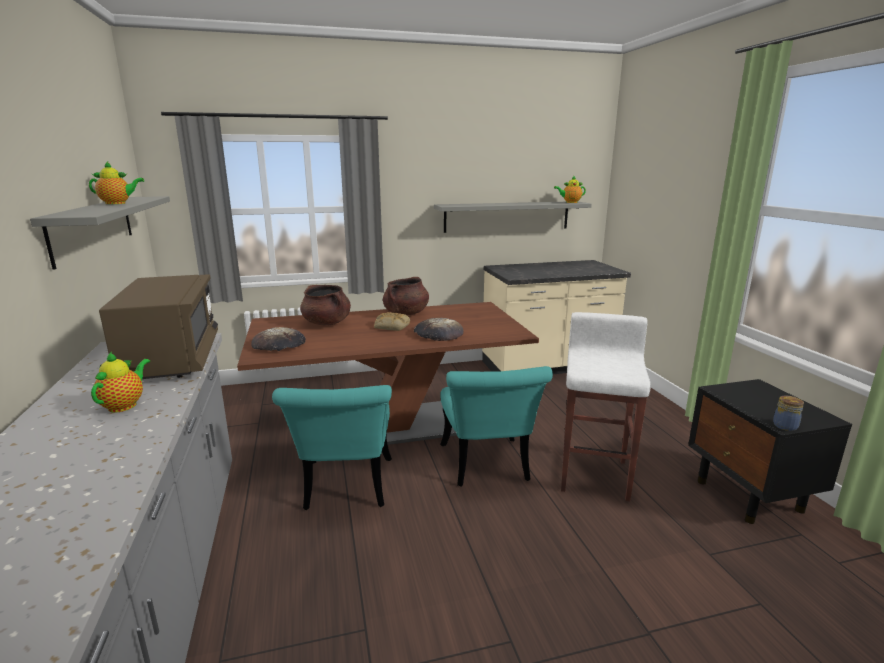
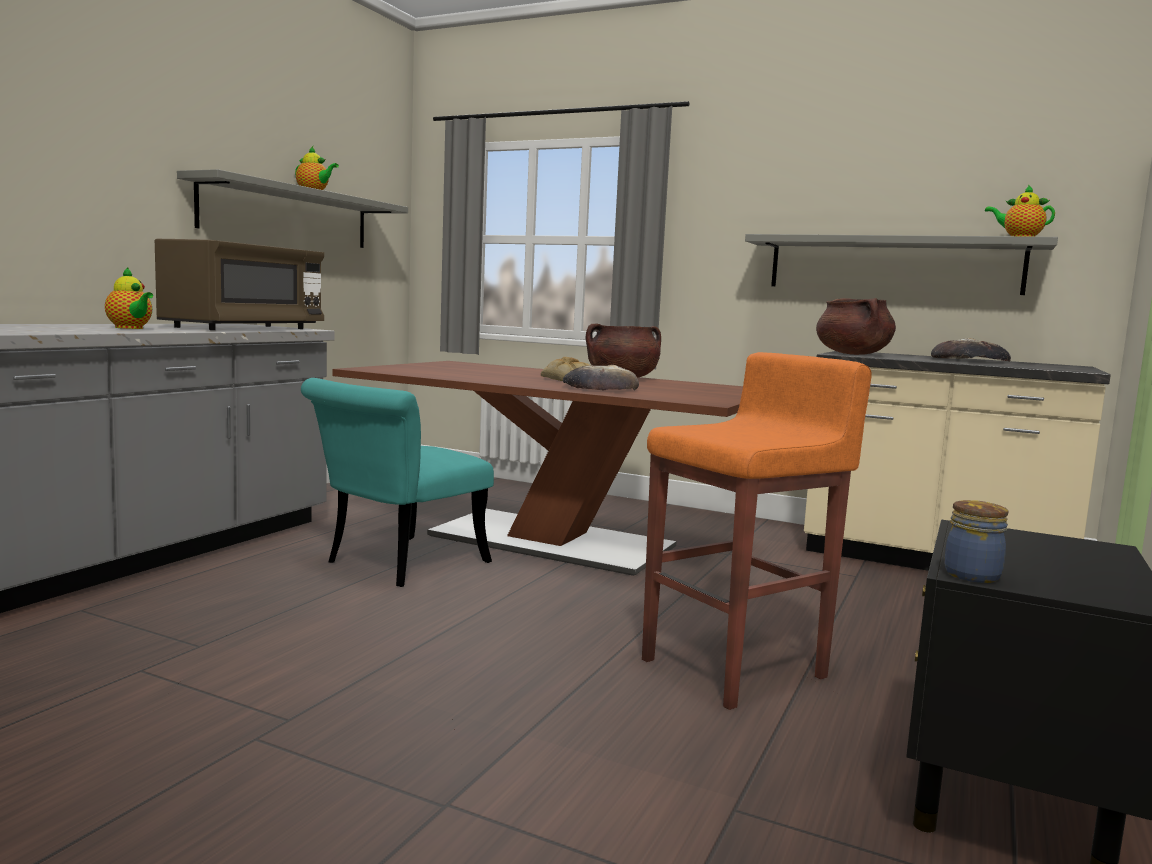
camera: 40 degrees right, 10 degrees down
teapot [91,351,150,413] -> teapot turned 75 degrees clockwise [105,267,153,329]
bread [251,327,306,351] -> bread moved to [931,338,1011,362]
brown cooking pot [300,285,351,326] -> brown cooking pot moved to [816,298,896,355]
turquoise chair [440,366,553,486] -> none
white stool [561,312,651,502] -> orange stool [642,352,872,710]

